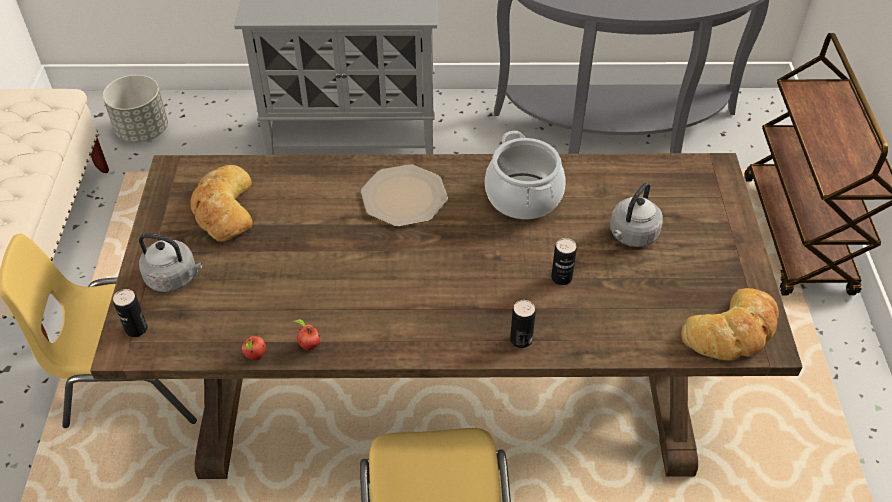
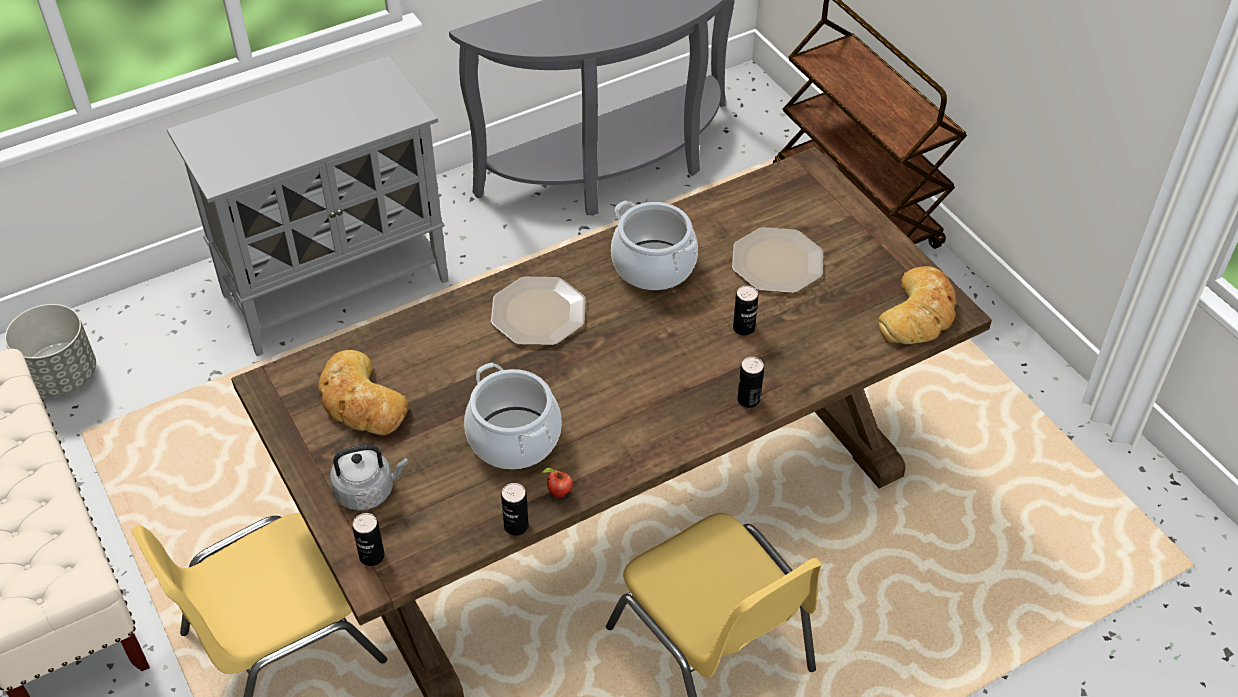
camera: 30 degrees left, 0 degrees up
apple [241,336,266,360] -> can [501,483,529,536]
grey kettle [610,182,663,247] -> plate [732,227,823,293]
none -> cooking pot [464,363,562,469]

